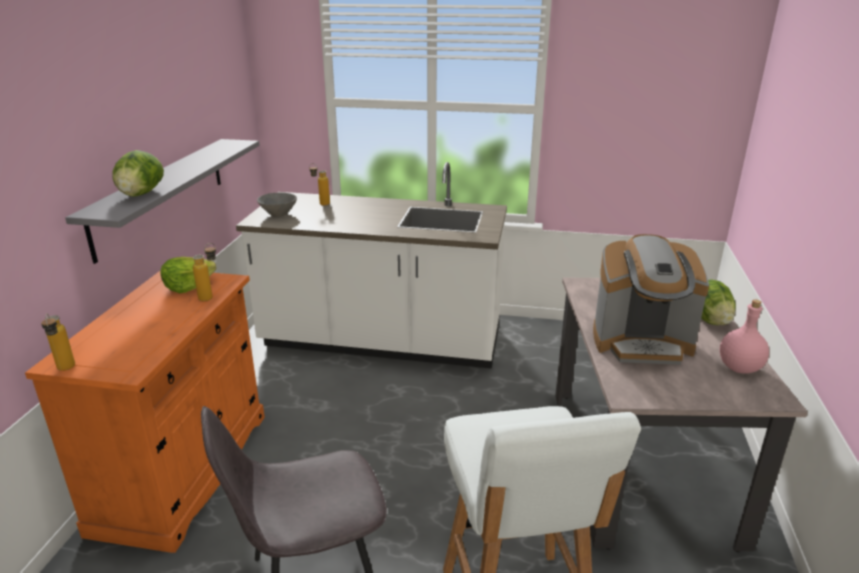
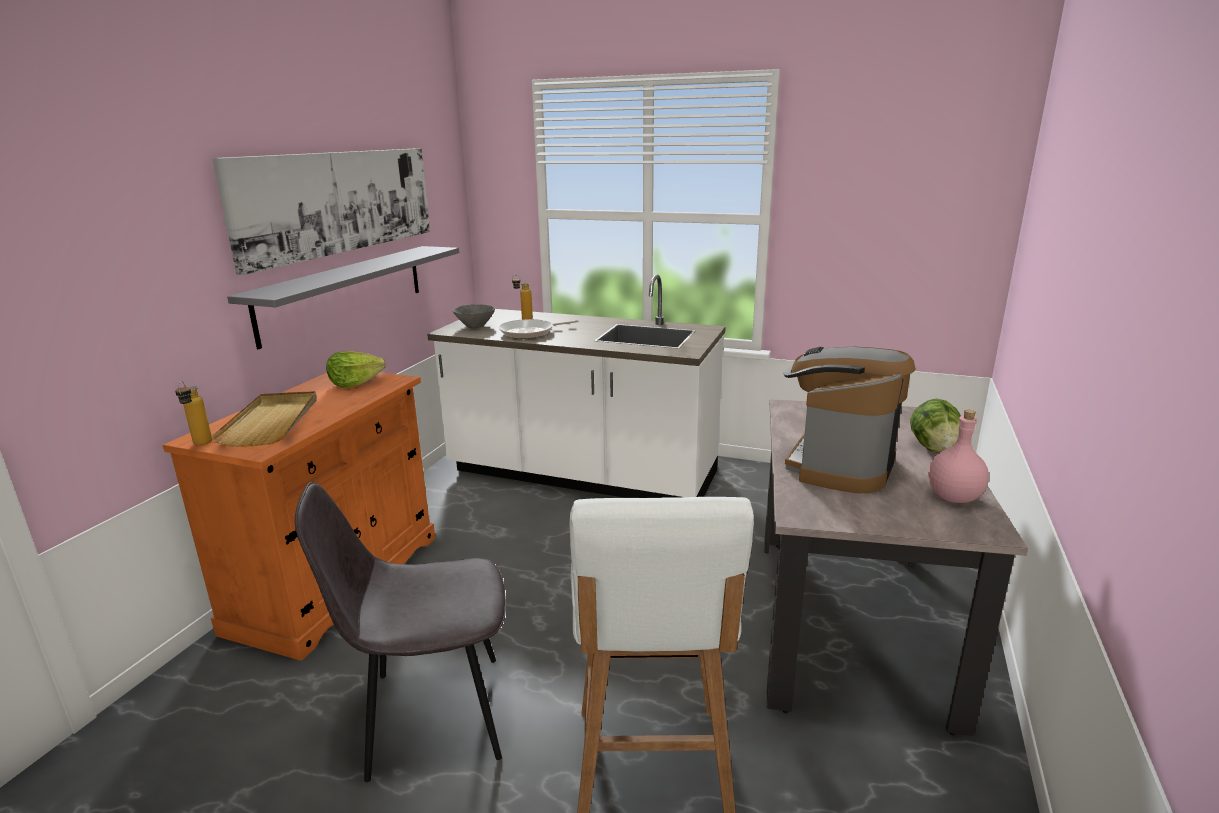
camera: 10 degrees right, 5 degrees down
lettuce [113,150,164,197] -> none
bottle [193,243,216,301] -> none
coffee machine [593,234,709,365] -> coffee machine turned 105 degrees clockwise [784,347,916,493]
none -> beige tray [211,391,317,447]
none -> picture [212,148,430,276]
none -> frying pan [499,319,579,339]

